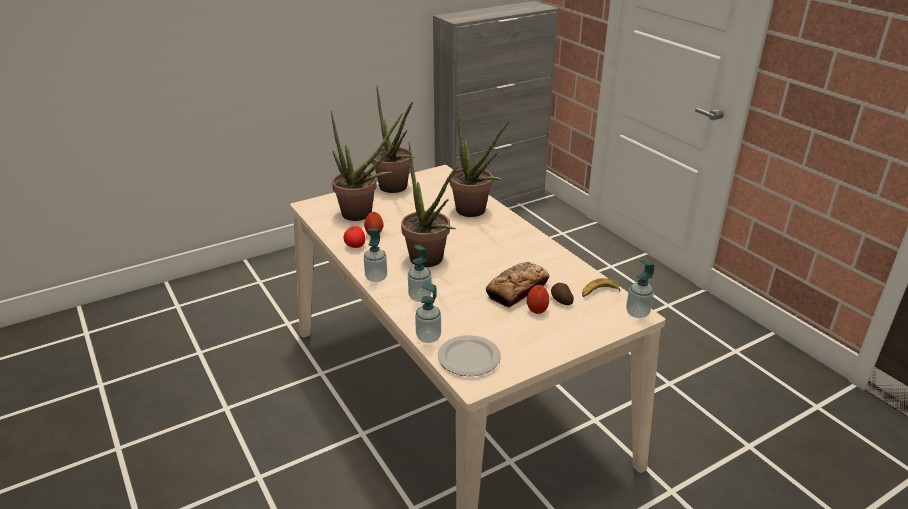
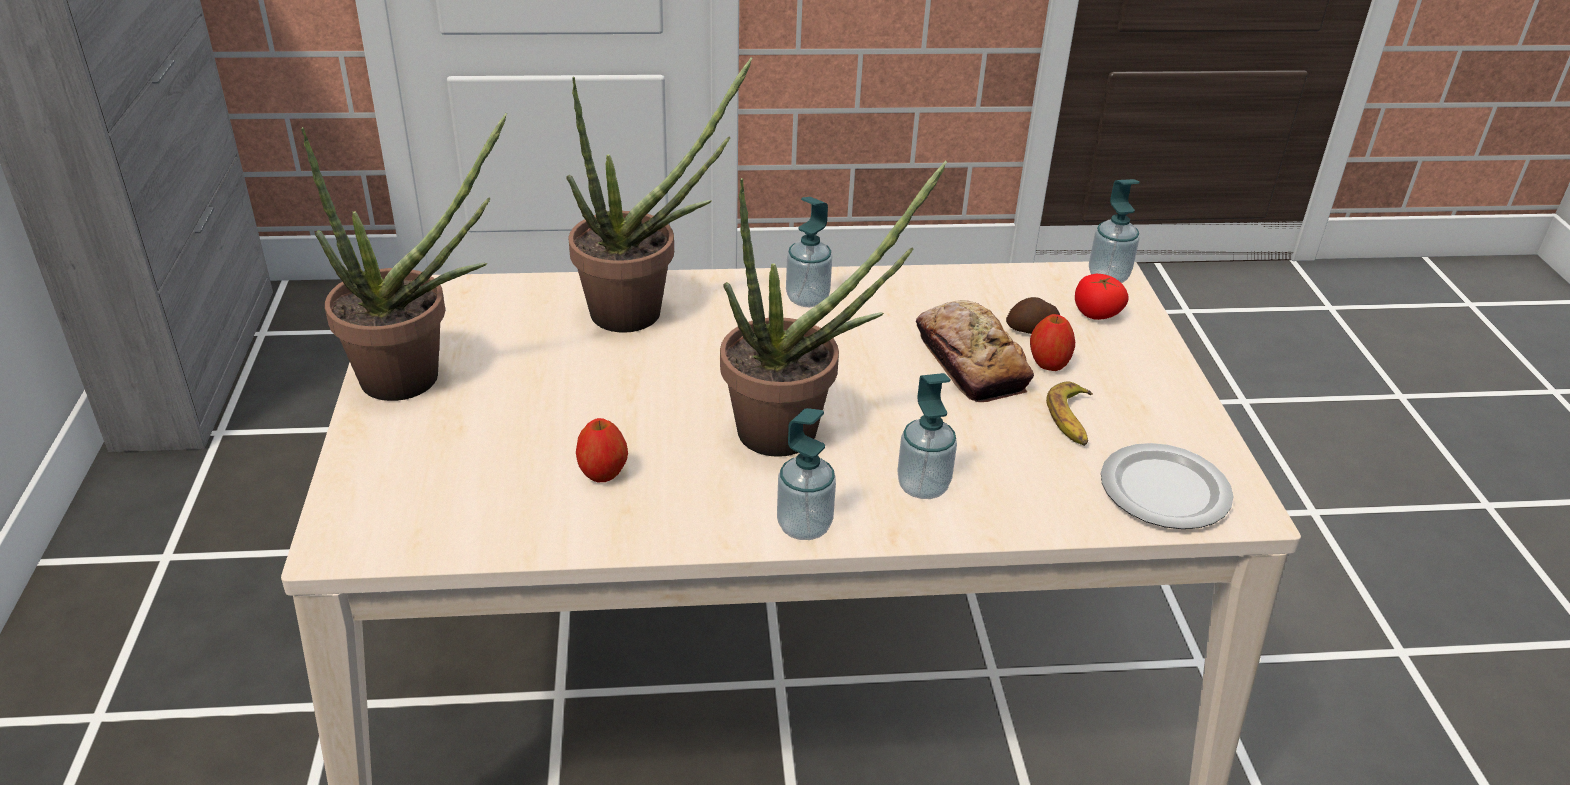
camera: 65 degrees left, 5 degrees up
potted plant [331,111,403,221] -> none
tomato [344,226,365,248] -> tomato moved to [1075,274,1129,320]
soap dispenser [415,281,441,343] -> soap dispenser moved to [786,197,832,307]
banana [582,278,621,297] -> banana moved to [1046,382,1093,446]

